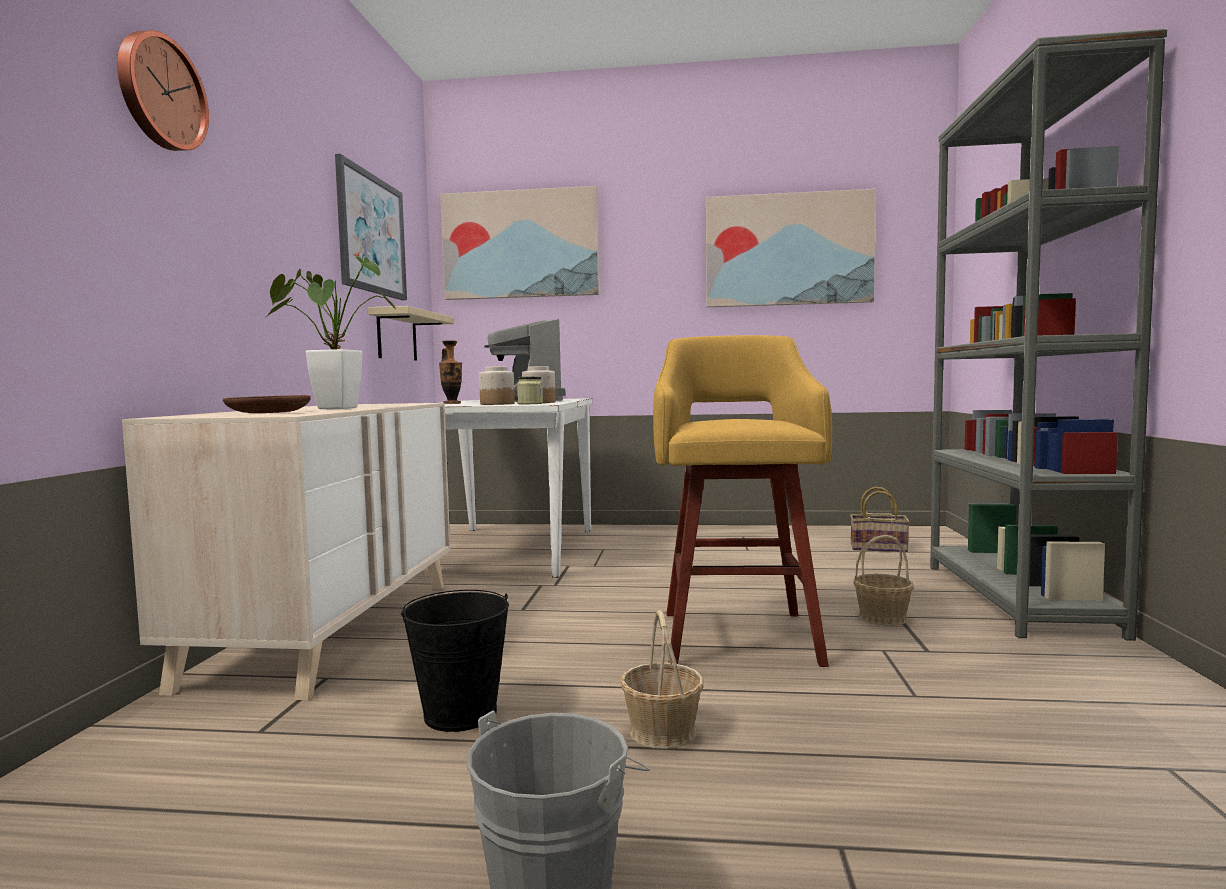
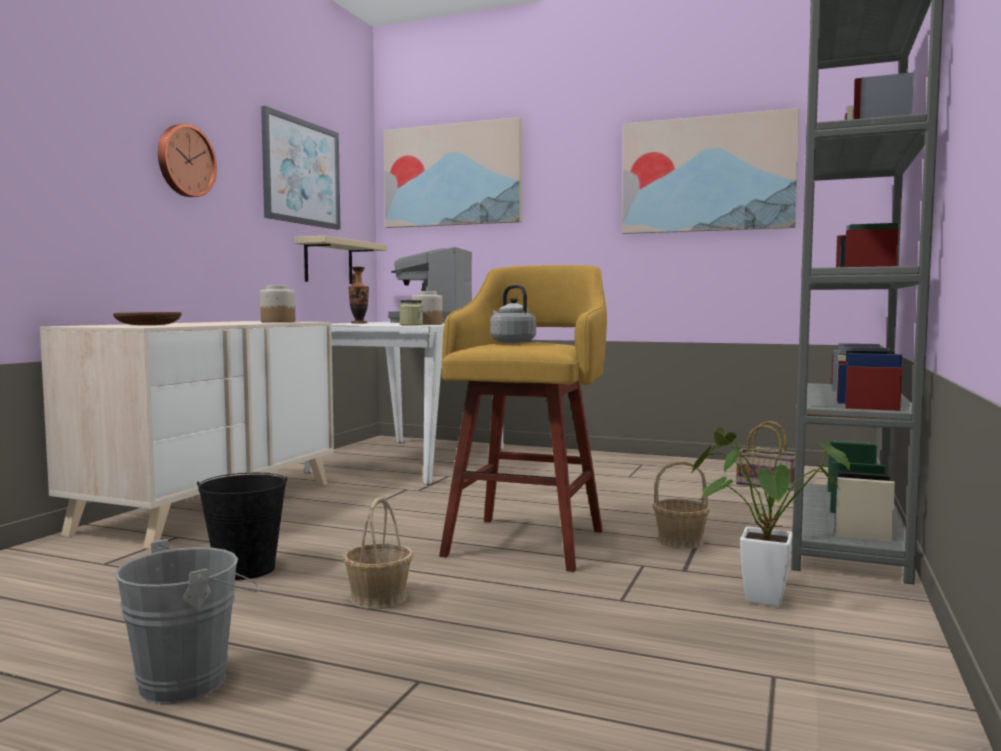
camera: 15 degrees right, 0 degrees up
wall clock [117,30,209,151] -> wall clock moved to [158,124,217,197]
potted plant [266,257,396,409] -> potted plant moved to [692,427,850,607]
jar [479,367,515,405] -> jar moved to [260,285,295,322]
none -> grey kettle [490,285,536,343]

